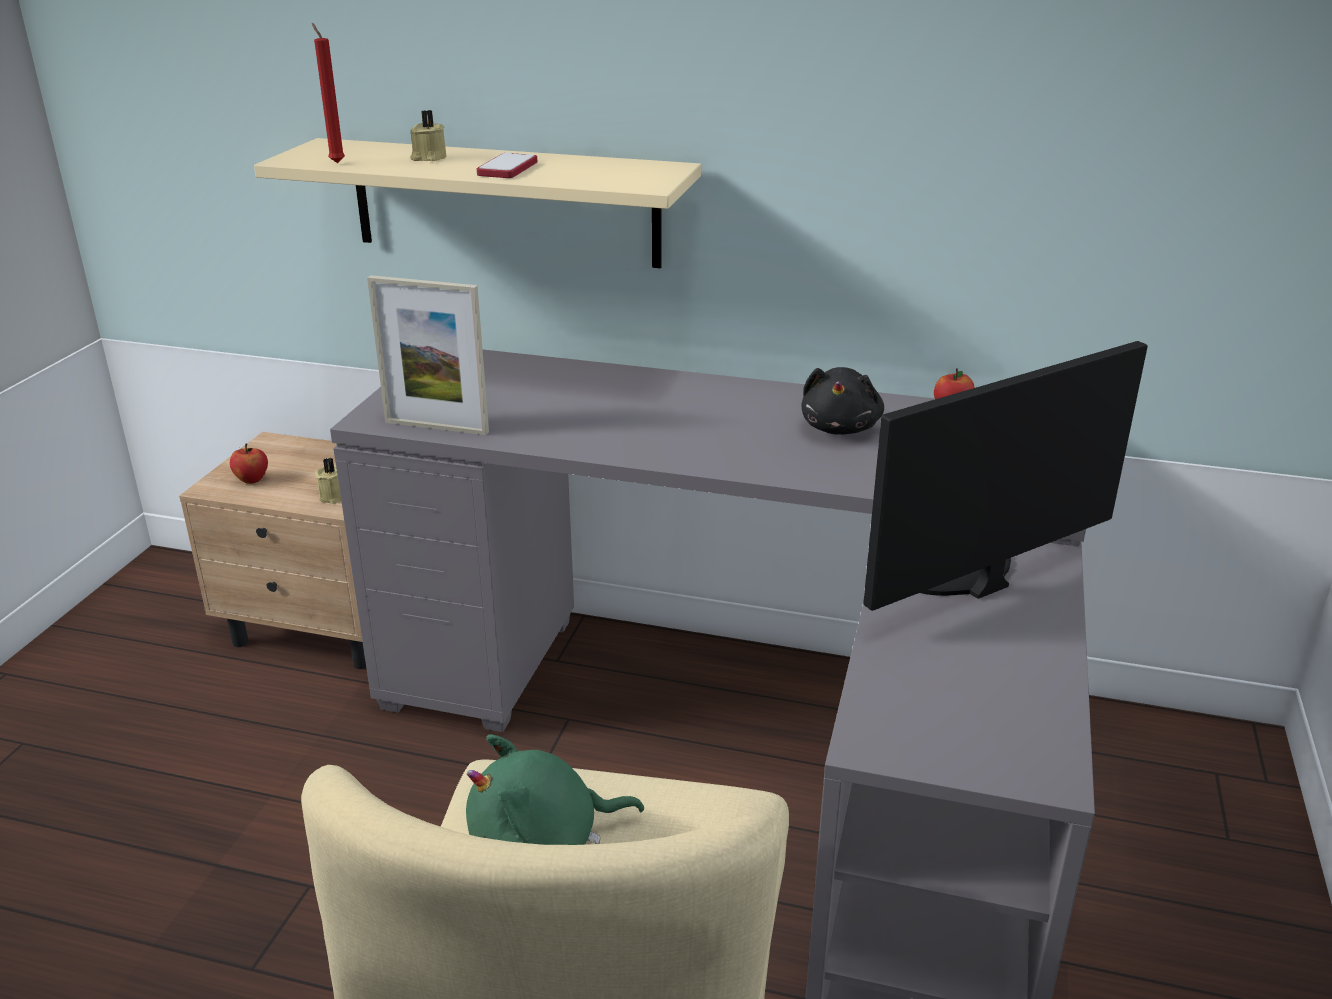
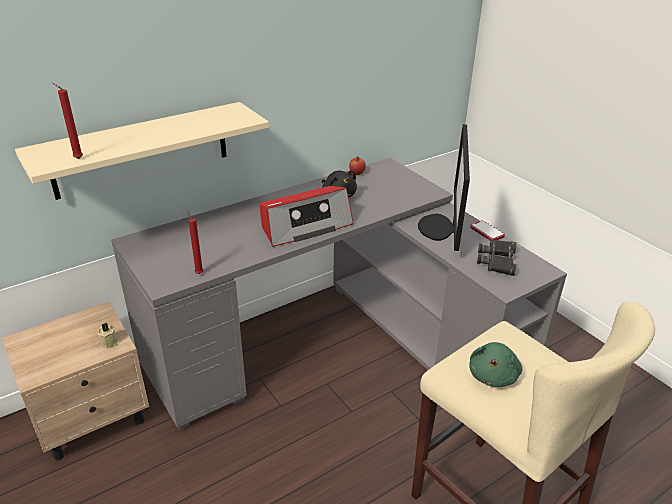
camera: 50 degrees left, 5 degrees up
apple [230,443,268,484] -> none
picture frame [367,275,489,435] -> red candle [187,210,204,274]
beige candle [410,110,446,161] -> none
phone [477,153,537,178] -> phone moved to [470,220,505,241]
none -> radio [260,186,354,247]
none -> black binoculars [477,239,517,276]

